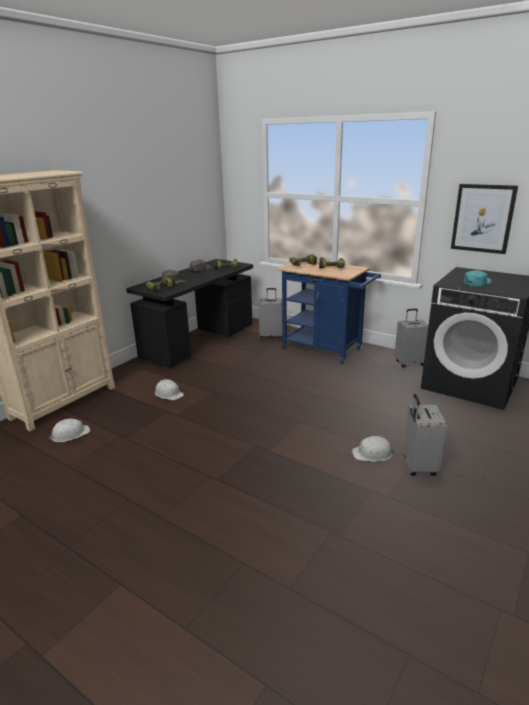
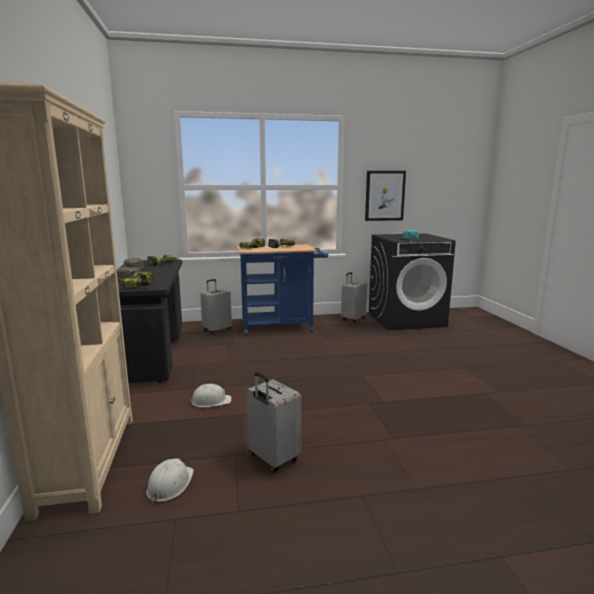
camera: 45 degrees left, 10 degrees down
white hard hat [352,436,394,462] -> none
grey suitcase [403,394,447,476] -> grey suitcase moved to [246,372,301,472]

